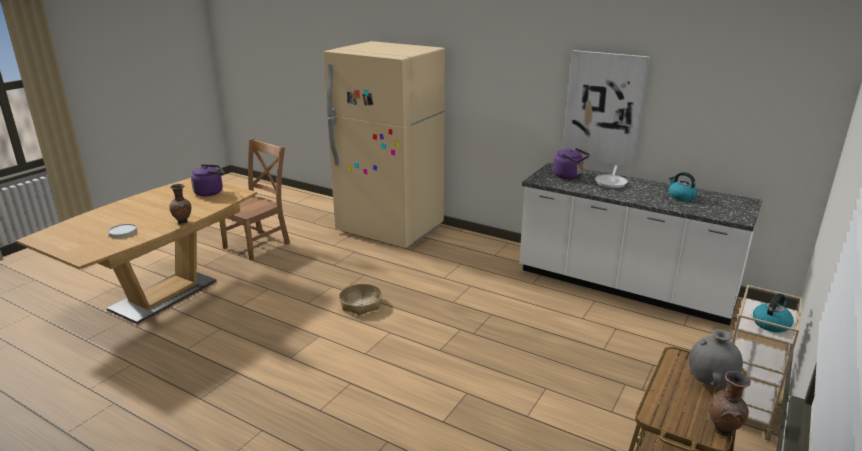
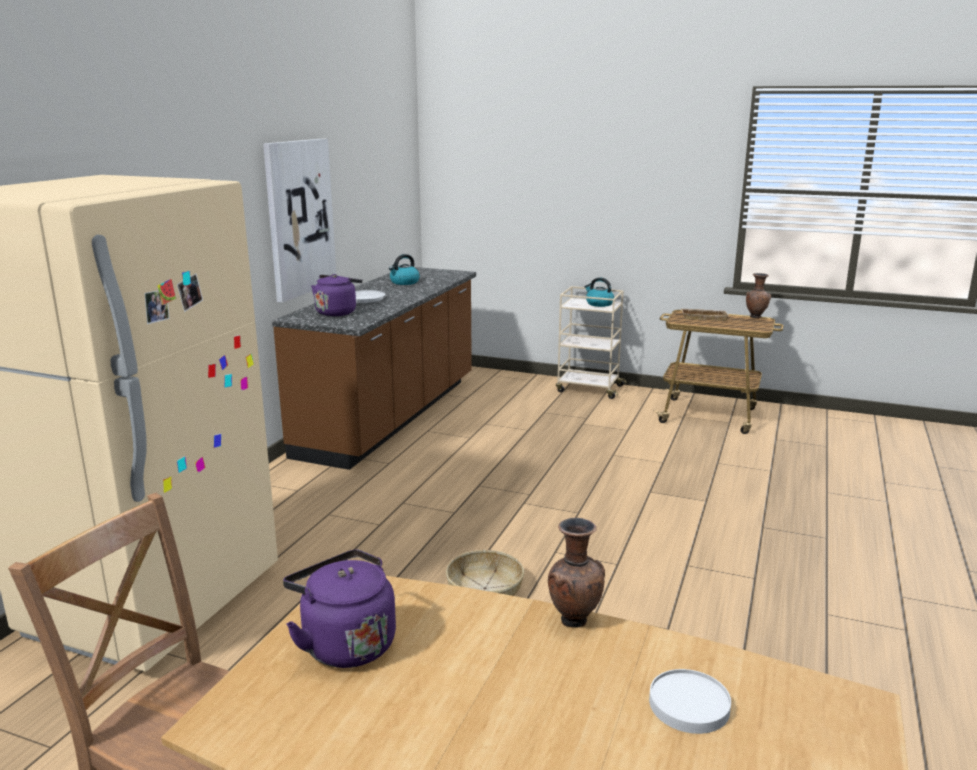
camera: 100 degrees left, 5 degrees down
white counter [519,163,762,326] -> brown counter [272,267,476,470]
grey vase [689,329,743,388] -> beige tray [681,308,729,321]

